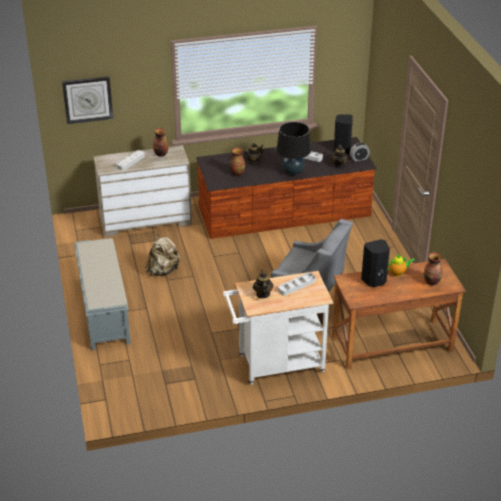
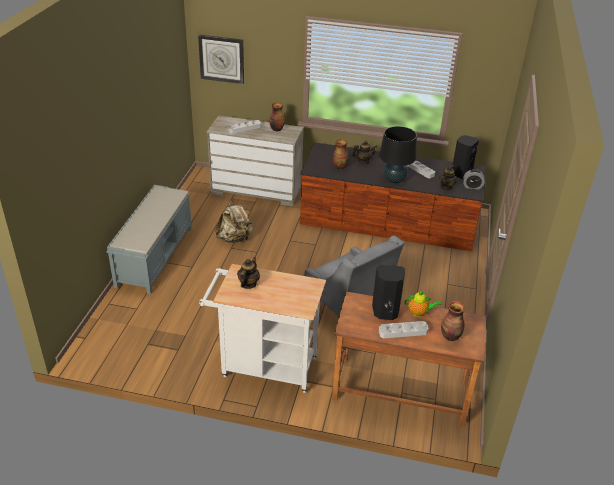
camera: 25 degrees right, 0 degrees up
grey tray [278,273,315,296] -> grey tray moved to [379,321,429,338]

